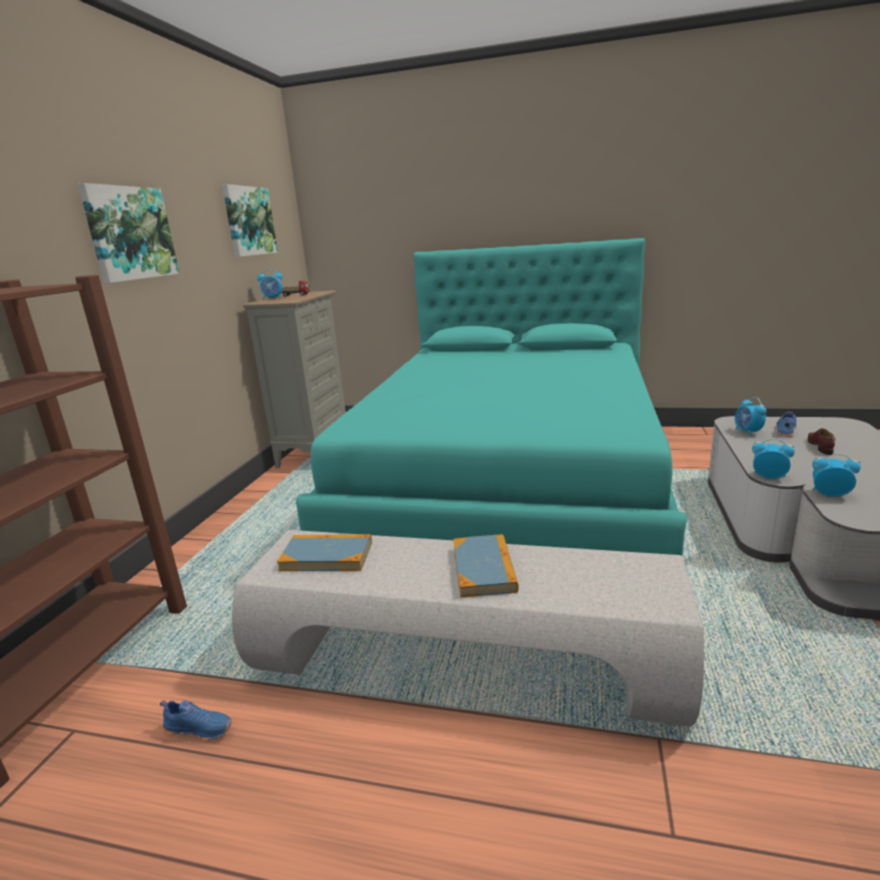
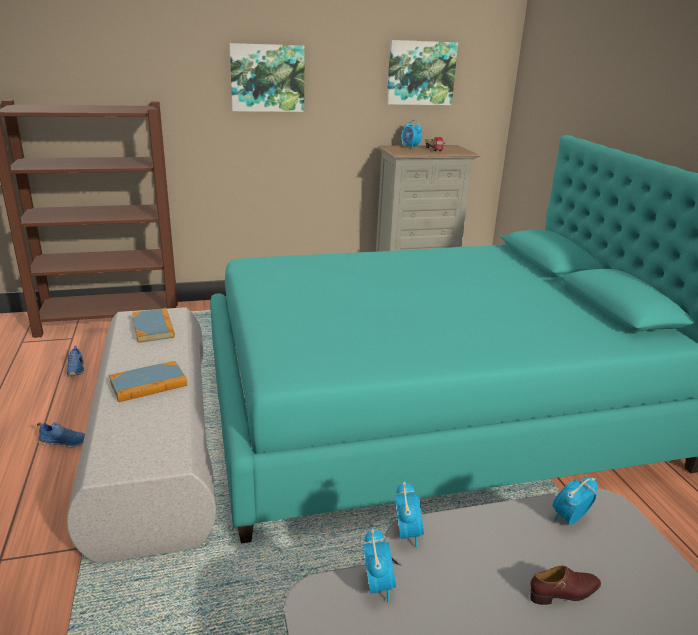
camera: 60 degrees right, 5 degrees up
blue shoe [776,412,797,437] -> blue shoe moved to [37,422,85,448]

